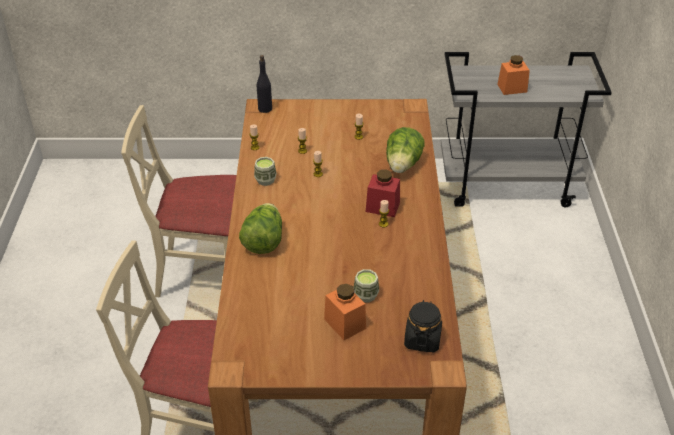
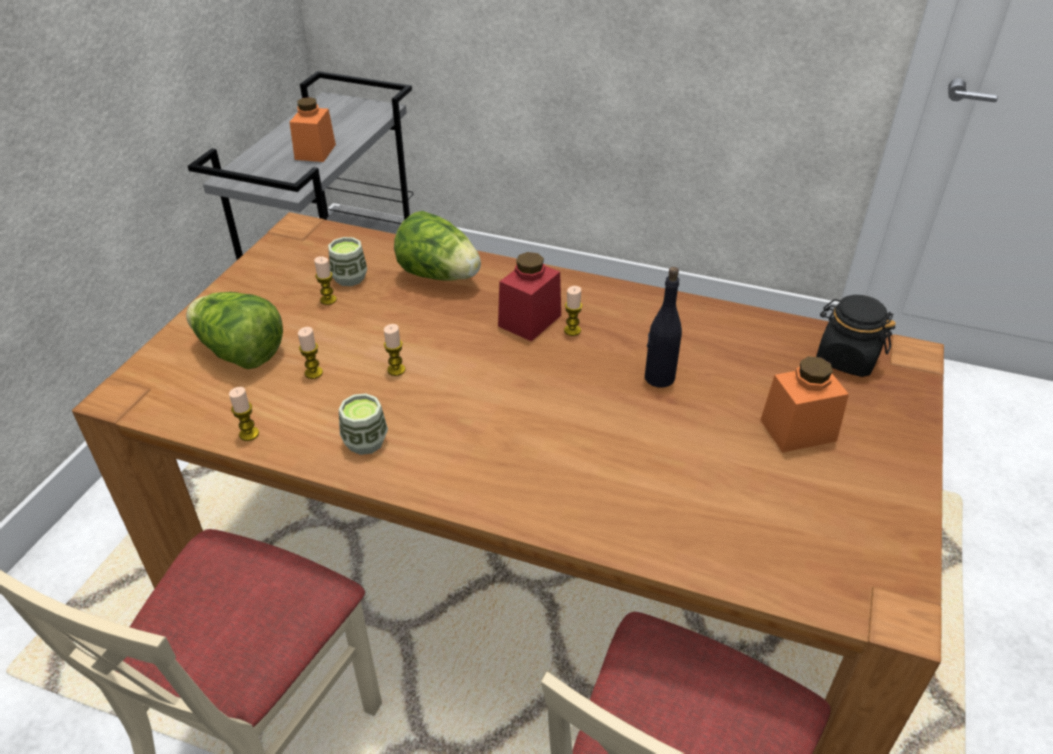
camera: 70 degrees left, 0 degrees up
lettuce [239,203,282,254] -> lettuce moved to [186,292,283,369]
black bottle [257,55,272,113] -> black bottle moved to [645,267,682,388]
cup [353,269,379,302] -> cup moved to [328,237,367,286]

